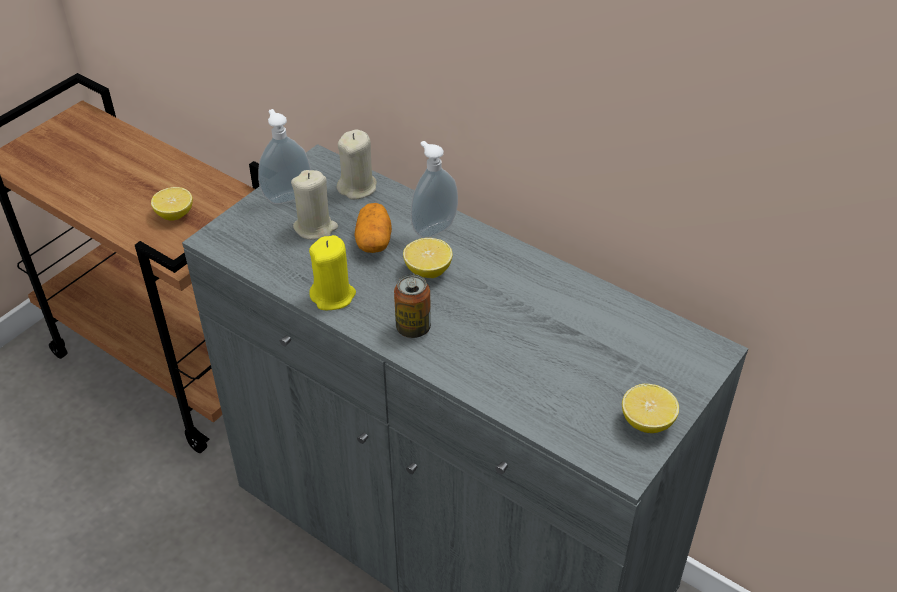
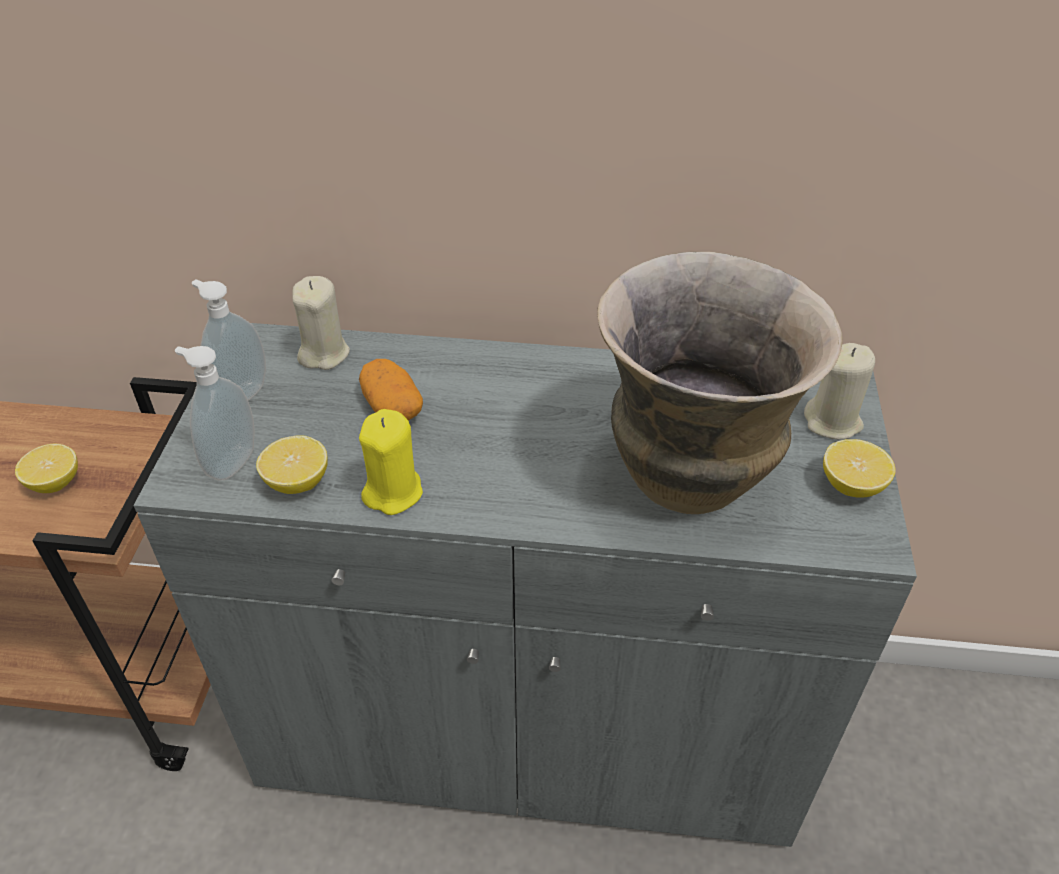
camera: 30 degrees left, 0 degrees up
beige candle [291,170,338,240] -> beige candle moved to [804,343,875,440]
can [394,274,431,338] -> none
lemon [403,238,452,278] -> lemon moved to [256,435,328,494]
soap dispenser [411,141,458,238] -> soap dispenser moved to [175,346,255,480]
none -> vase [597,252,843,514]

